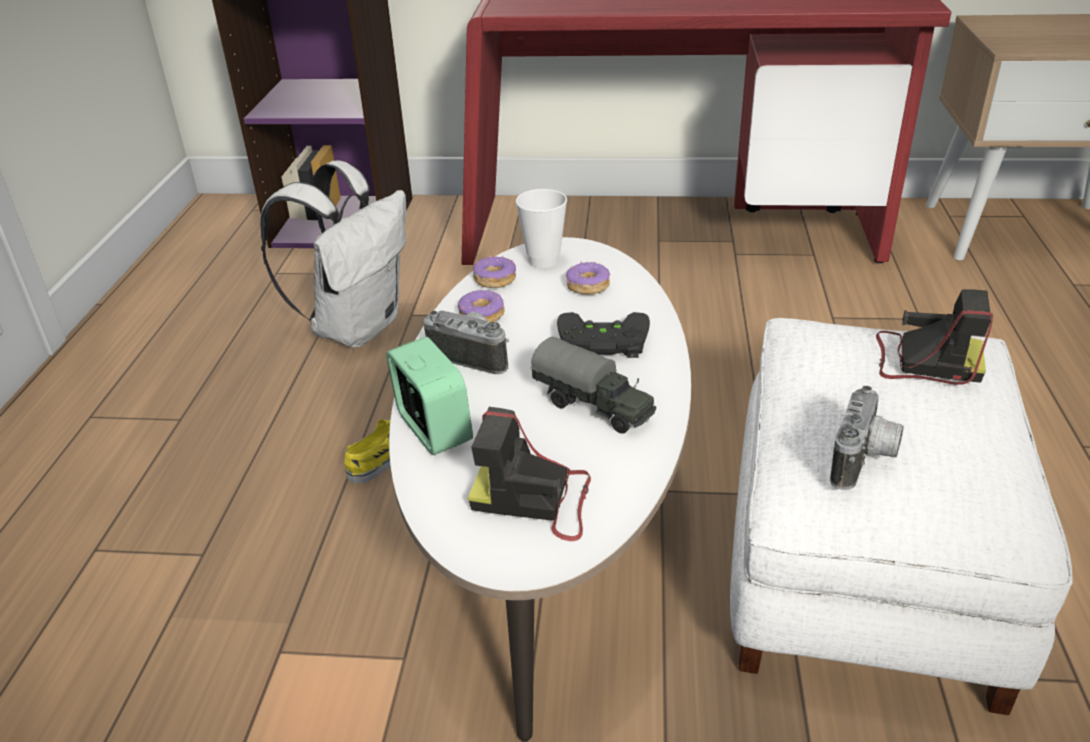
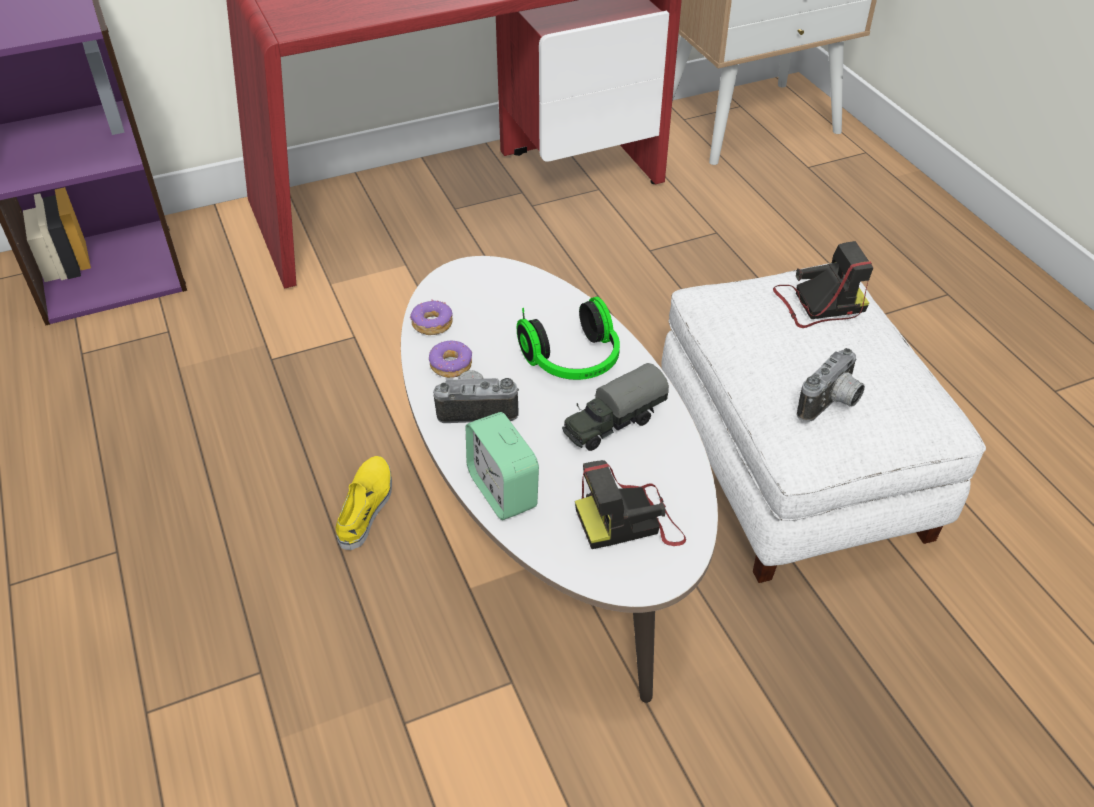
camera: 30 degrees left, 10 degrees up
white backpack [260,160,406,347] -> none
alarm clock [386,337,473,455] -> alarm clock turned 150 degrees counterclockwise [466,412,539,520]
cup [516,189,567,268] -> none
toy truck [531,337,656,434] -> toy truck turned 135 degrees clockwise [562,363,669,451]
black game controller [557,312,650,358] -> headphones [517,297,620,380]
donut [566,261,610,295] -> none
camera [830,386,904,490] -> camera turned 45 degrees clockwise [797,348,865,422]

